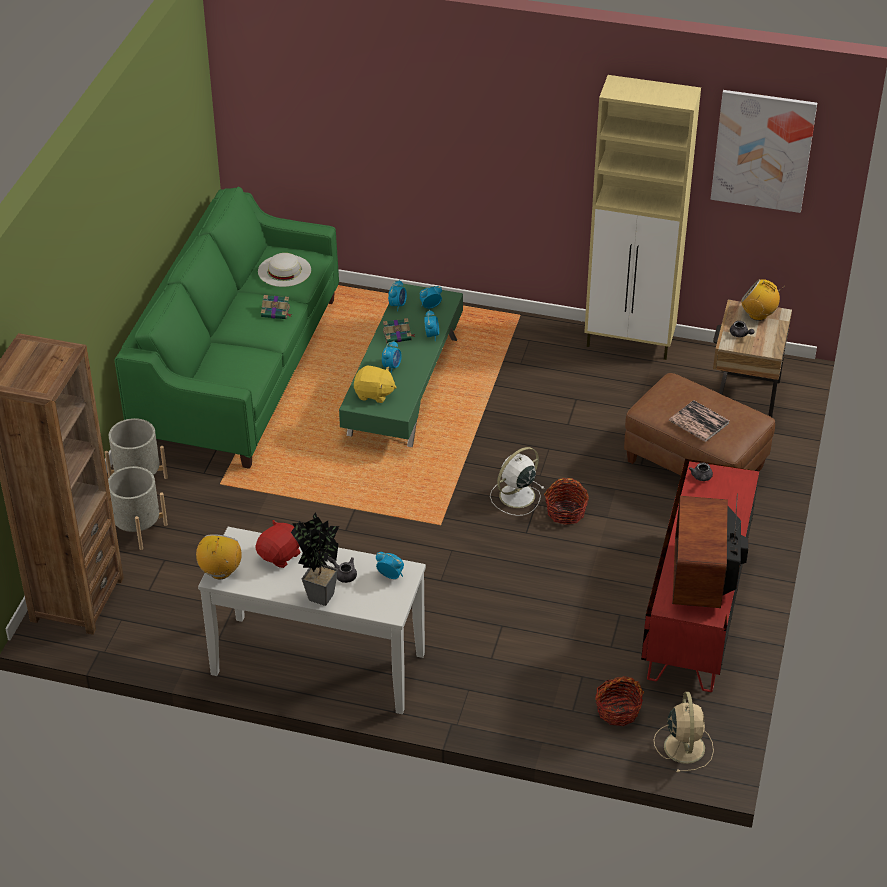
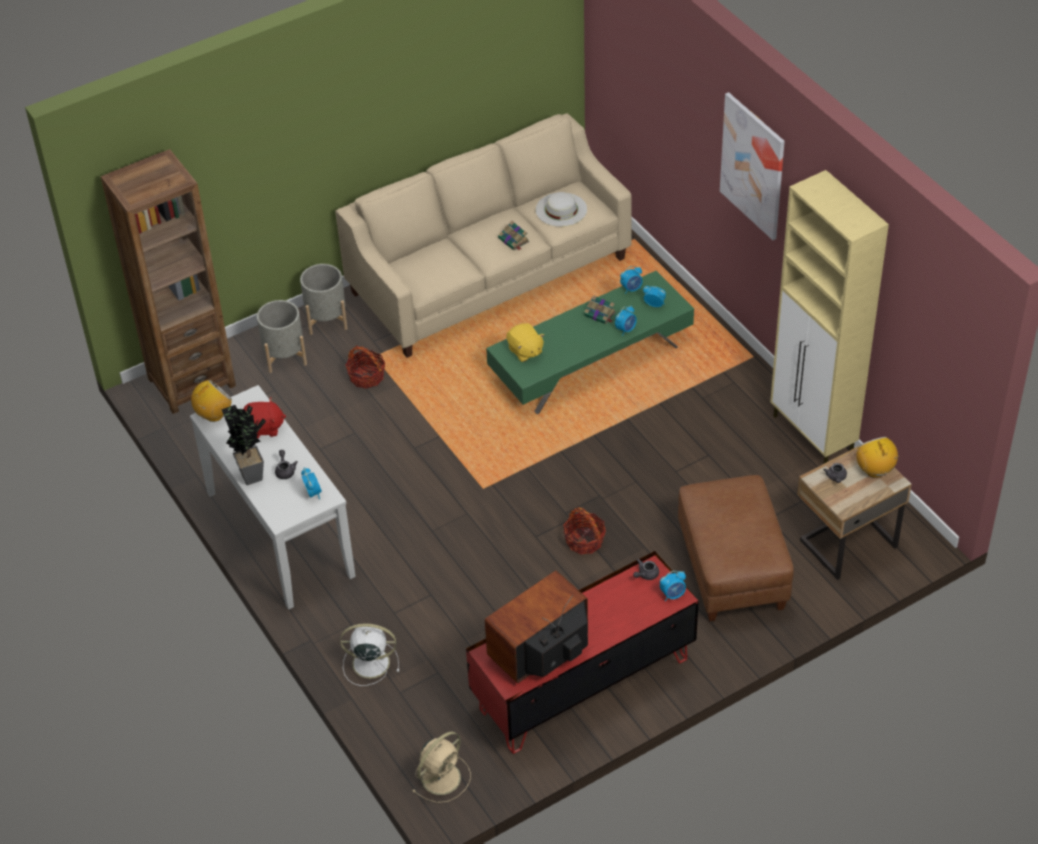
camera: 45 degrees right, 5 degrees up
green sofa [114,186,339,469] -> beige sofa [335,113,632,358]
alarm clock [382,341,402,373] -> alarm clock moved to [660,571,686,601]
white fan [490,447,544,516] -> white fan moved to [340,624,399,686]
basket [595,676,644,726] -> basket moved to [346,346,385,389]
book [669,400,730,442] -> none
picture [711,90,817,213] -> picture moved to [720,92,785,240]

